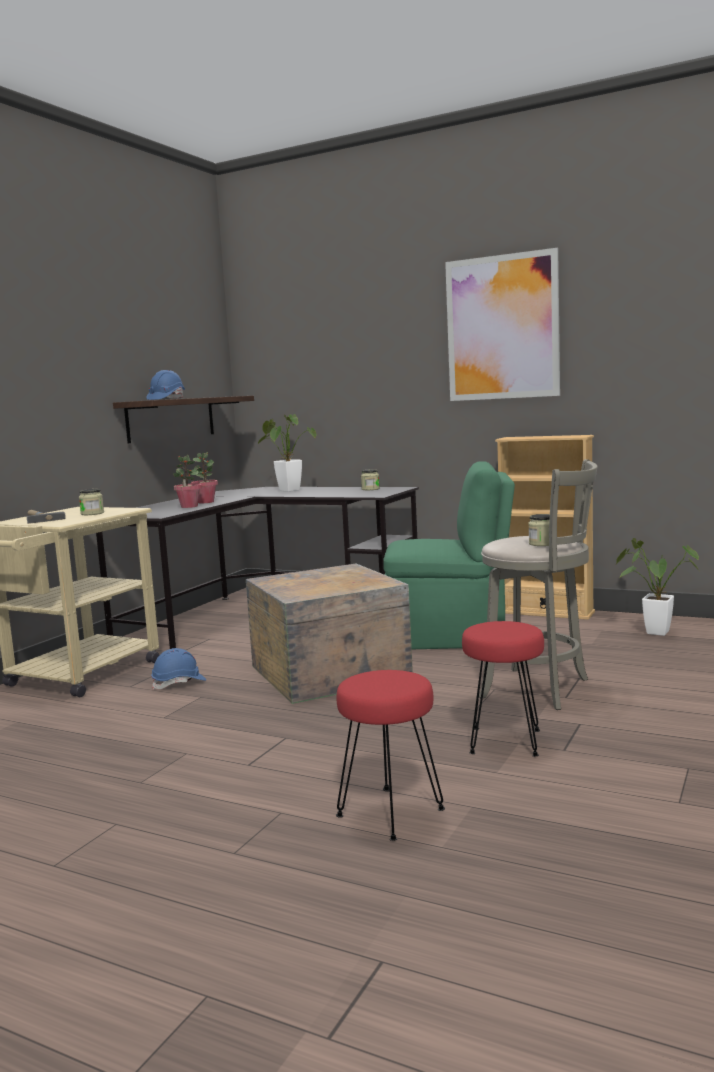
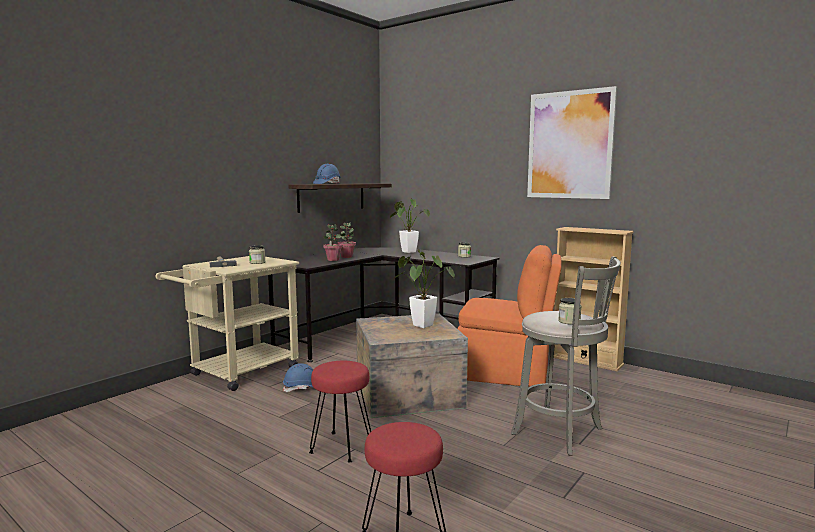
camera: 10 degrees right, 0 degrees up
green chair [383,461,515,649] -> orange chair [457,245,562,387]
red stool [462,621,544,757] -> red stool moved to [309,361,371,463]
potted plant [616,538,699,636] -> potted plant moved to [395,249,455,328]

